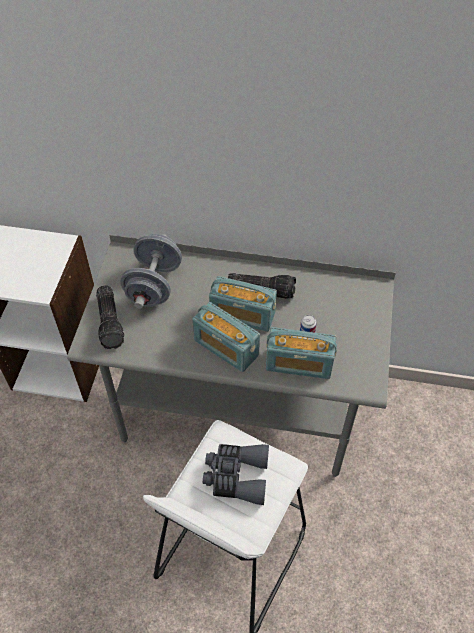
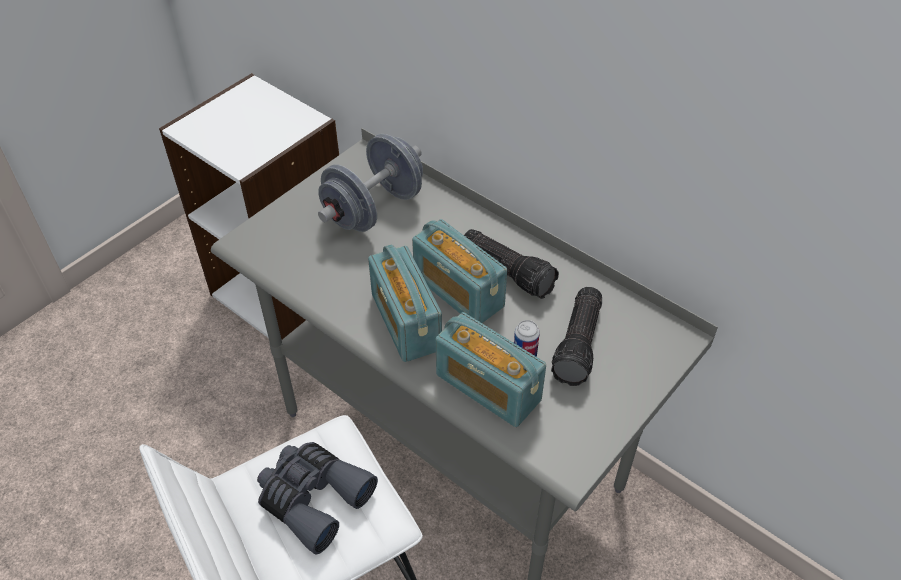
camera: 30 degrees right, 5 degrees down
flashlight [96,285,124,349] -> flashlight moved to [551,287,602,386]

